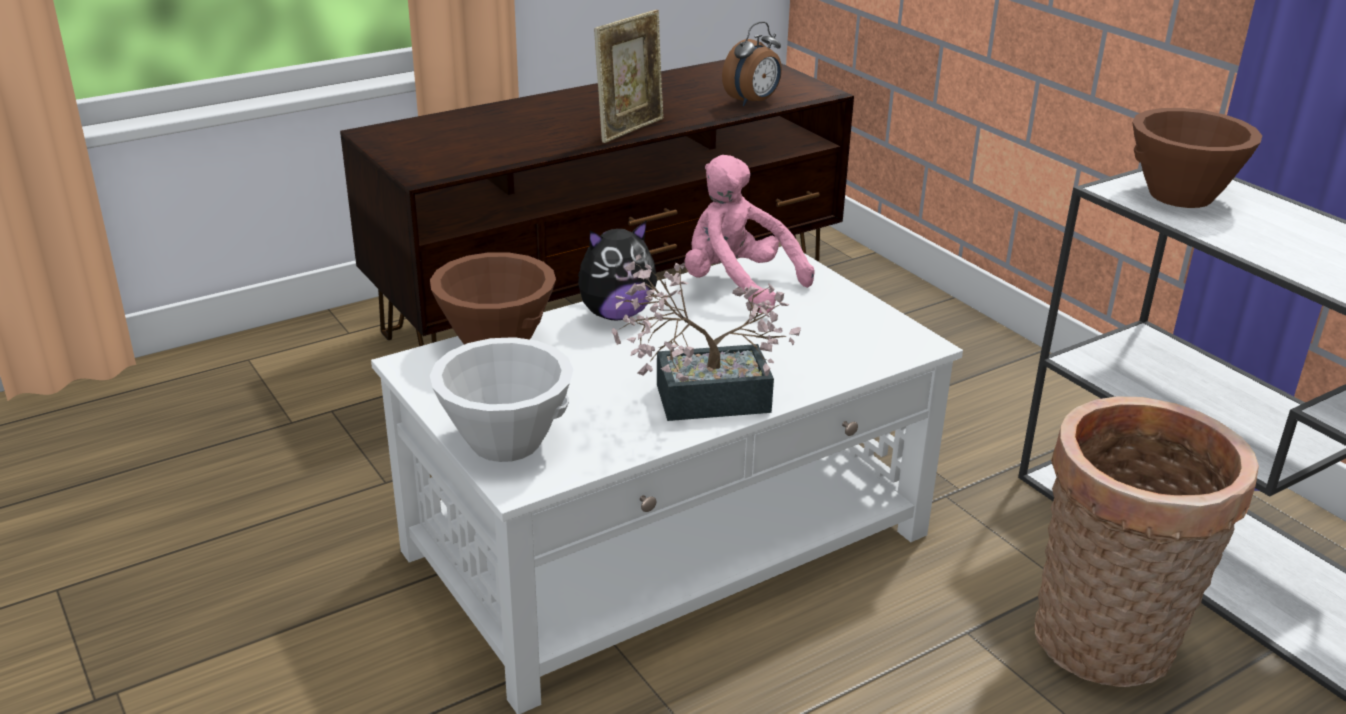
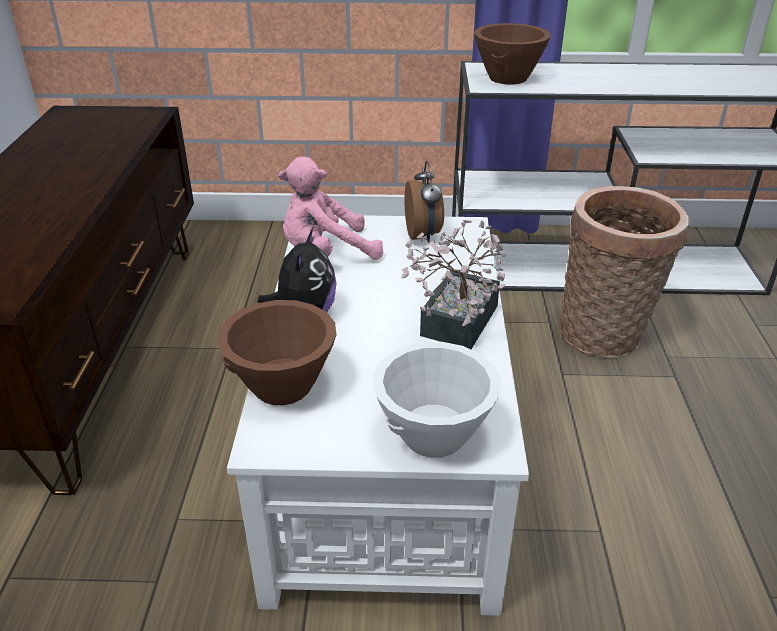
camera: 55 degrees left, 5 degrees up
picture frame [594,10,664,143] -> none
alarm clock [722,22,782,106] -> alarm clock moved to [405,161,444,243]

